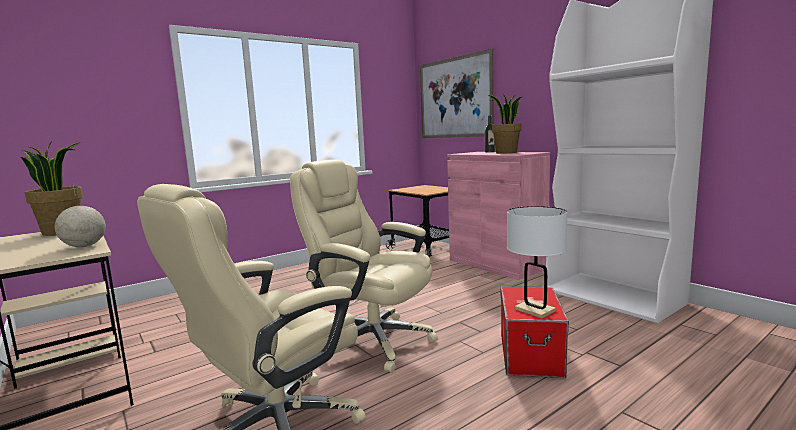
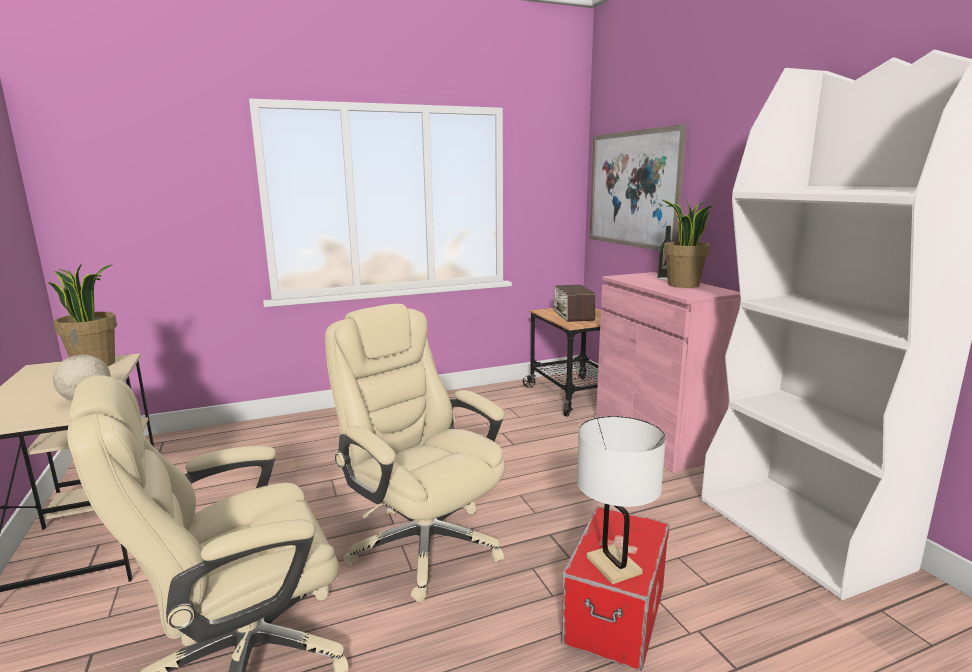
camera: 15 degrees right, 5 degrees up
none -> radio [553,284,595,322]

